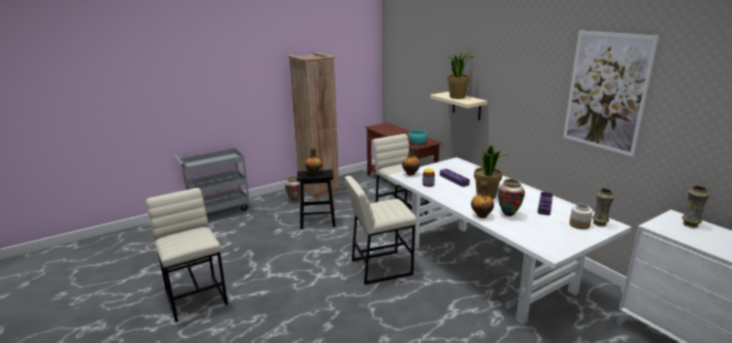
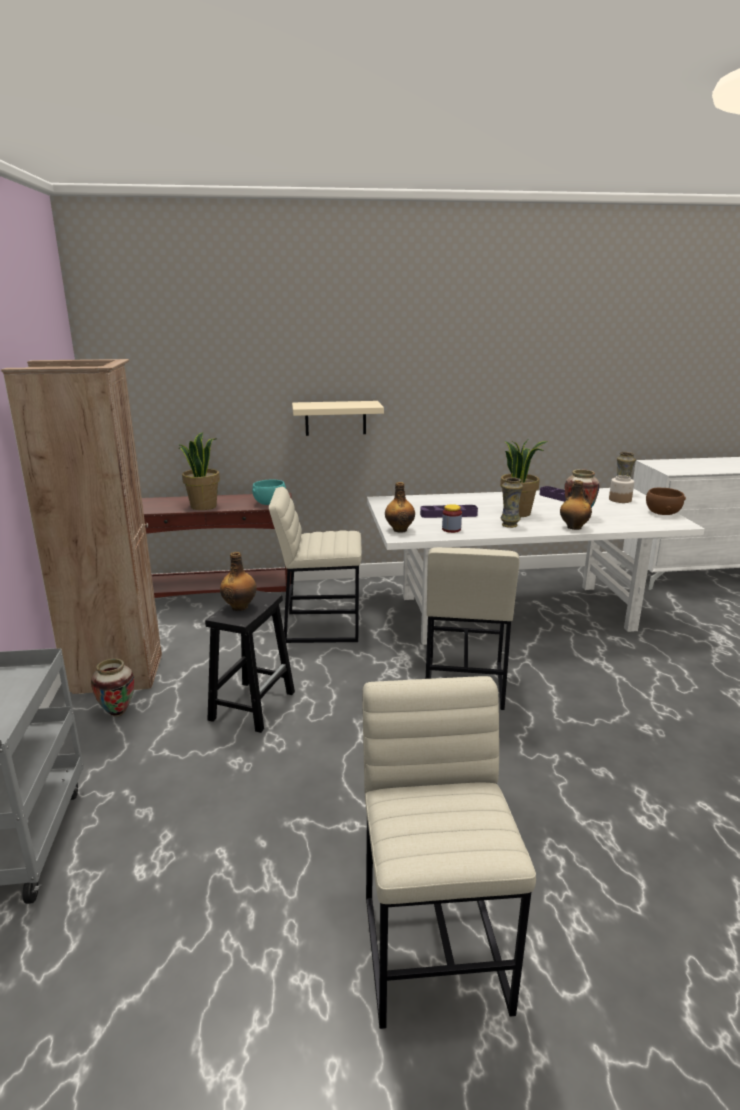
camera: 65 degrees left, 0 degrees up
beige chair [146,188,228,322] -> beige chair turned 90 degrees clockwise [362,676,536,1029]
potted plant [447,52,475,99] -> potted plant moved to [179,432,220,510]
picture [564,31,659,157] -> none
vase [682,185,710,228] -> vase moved to [500,477,523,528]
none -> brown bowl [646,488,686,515]

